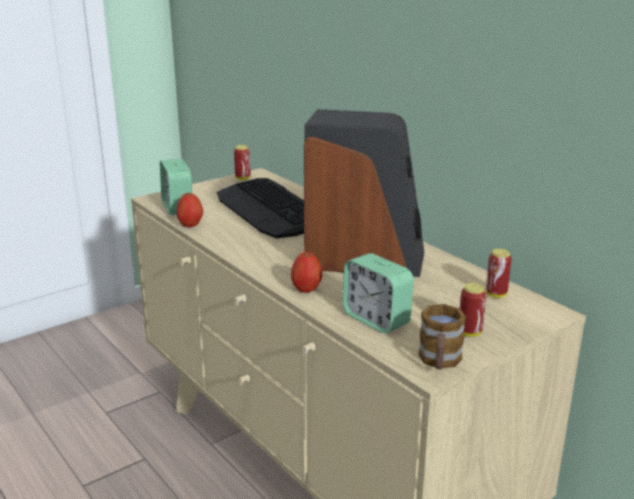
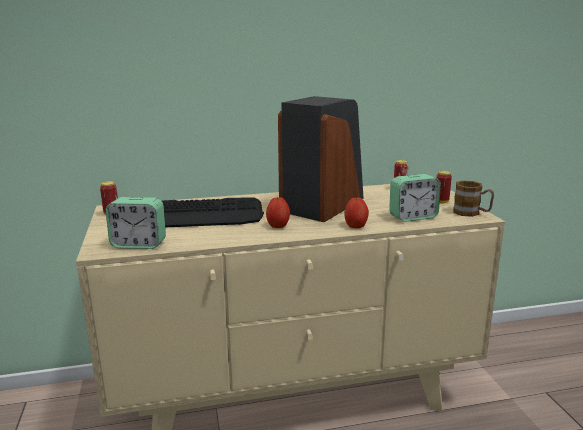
camera: 65 degrees left, 5 degrees down
apple [176,192,203,227] -> apple moved to [266,196,290,228]

